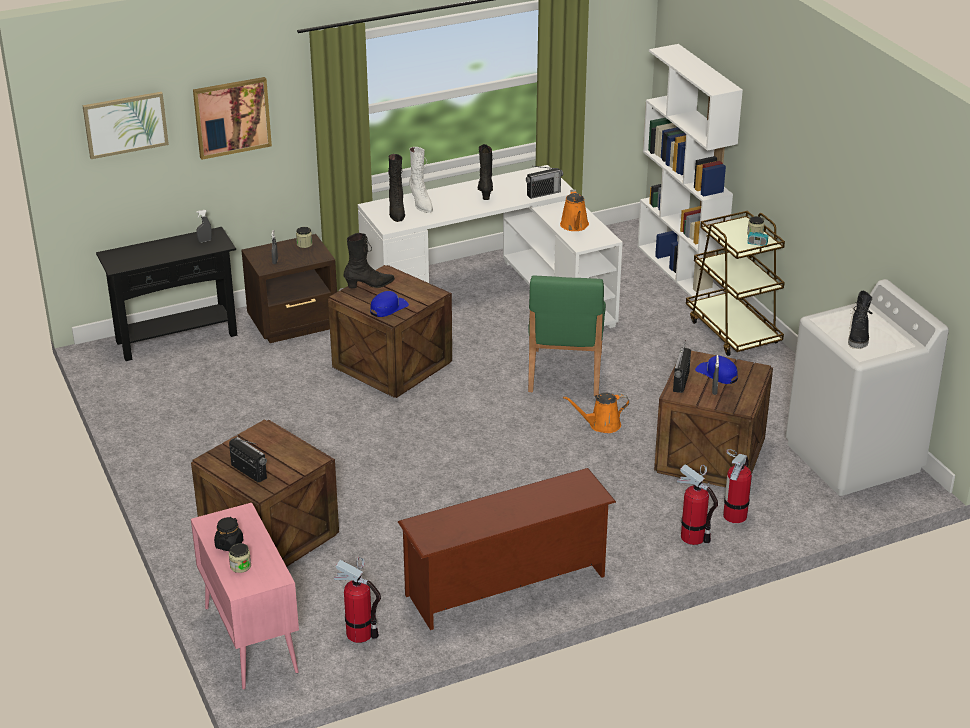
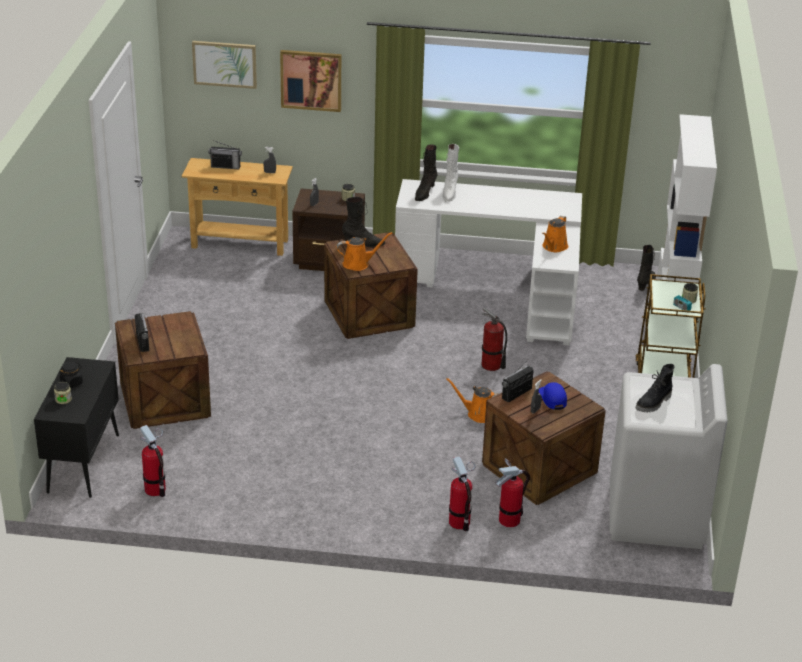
camera: 30 degrees right, 0 degrees up
black console table [96,227,237,361] -> beige console table [181,158,293,256]
pink cabinet [191,503,299,690] -> black cabinet [34,357,119,498]
blue cap [370,291,409,317] -> orange watering can [336,232,392,271]
brown shoe rack [398,468,616,630] -> none
black boot [478,144,493,200] -> black boot moved to [637,245,656,291]
radio [526,166,563,199] -> radio moved to [208,140,242,169]
green chair [528,276,606,396] -> fire extinguisher [482,308,507,371]

